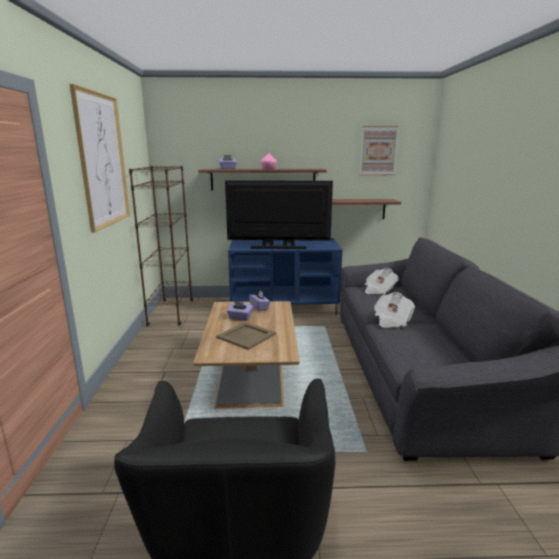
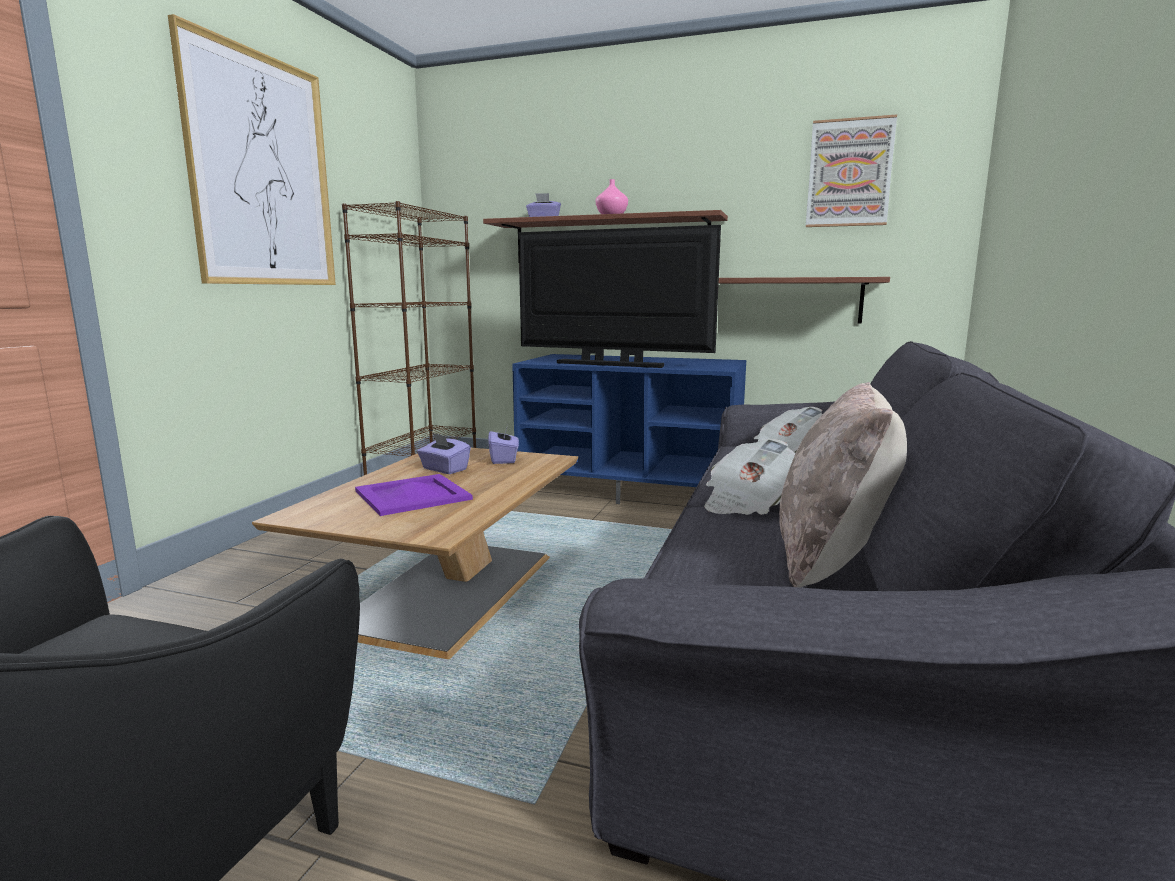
camera: 20 degrees right, 5 degrees down
beige tray [216,322,276,350] -> purple tray [355,474,473,516]
none -> beige pillow [779,382,907,588]

